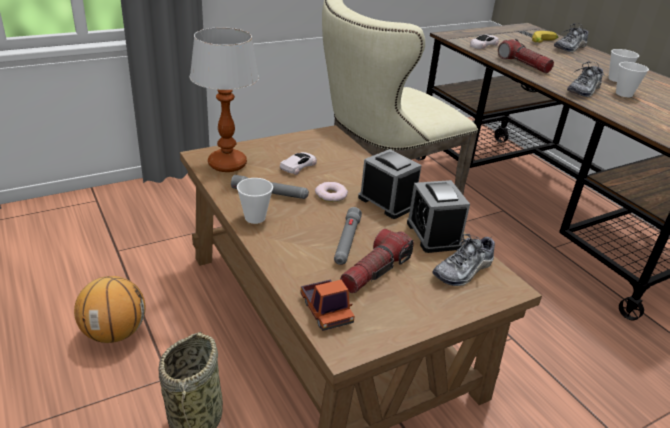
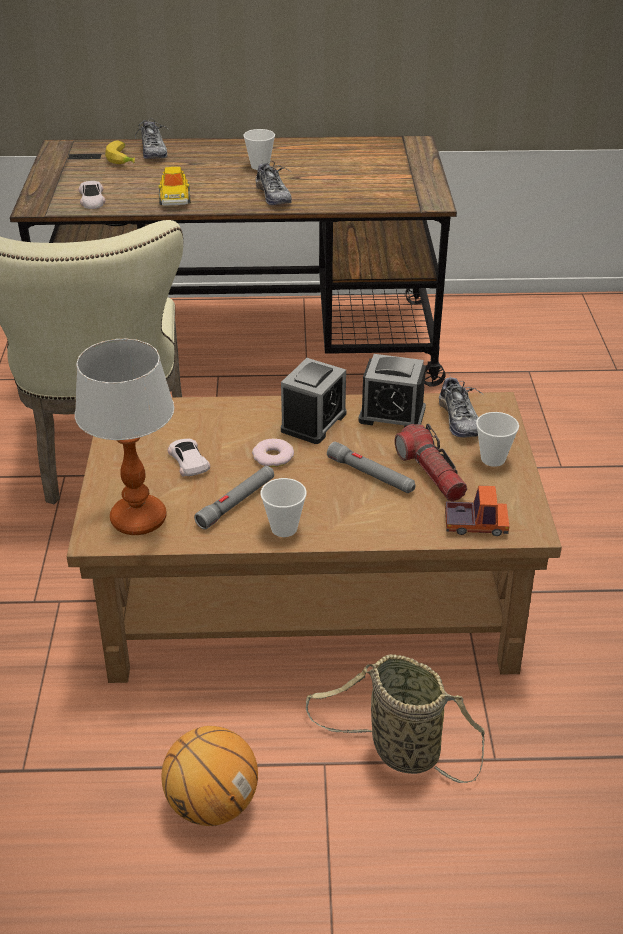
camera: 60 degrees left, 5 degrees up
alarm clock [358,149,422,219] -> alarm clock turned 135 degrees clockwise [281,358,346,444]
flashlight [498,39,554,73] -> toy car [158,167,191,206]
cup [616,62,649,97] -> cup moved to [476,412,519,467]

